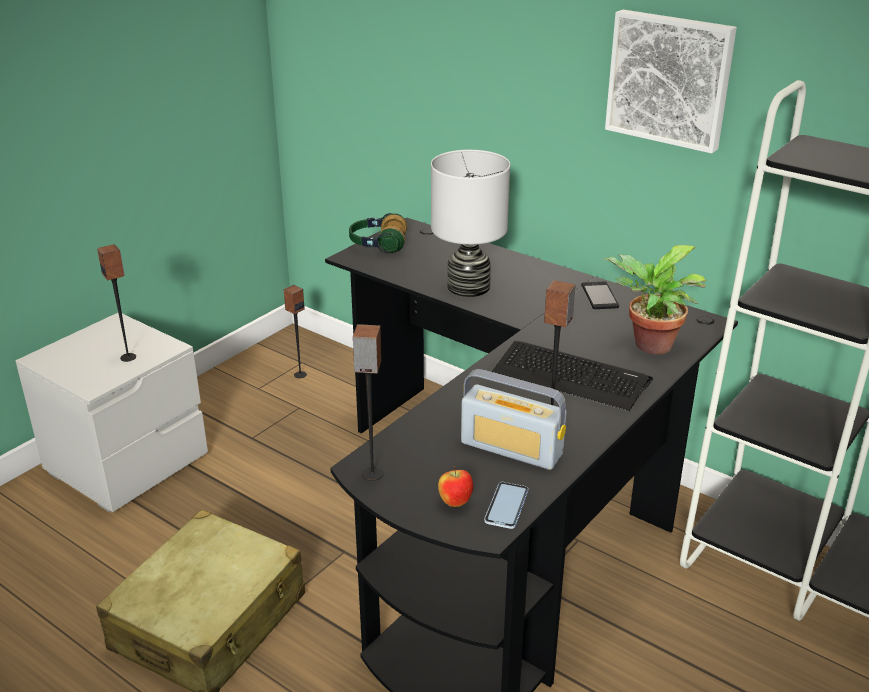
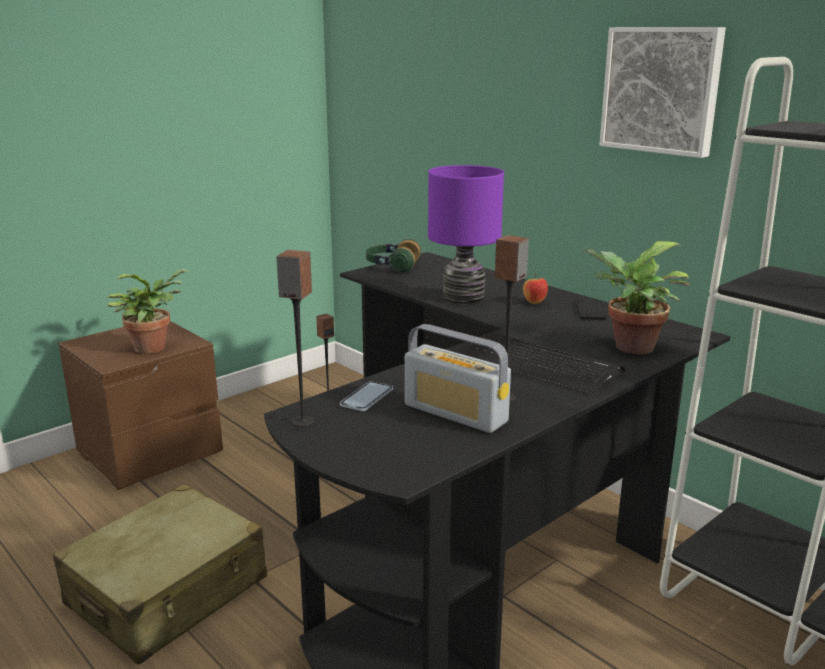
camera: 10 degrees right, 10 degrees down
white nightstand [15,313,208,512] -> brown nightstand [59,321,223,490]
speaker [97,244,136,362] -> potted plant [107,269,190,354]
grey table lamp [431,150,510,297] -> purple table lamp [428,165,504,304]
apple [438,466,473,507] -> apple moved to [523,273,548,304]
phone [484,482,529,529] -> phone moved to [340,381,393,411]

